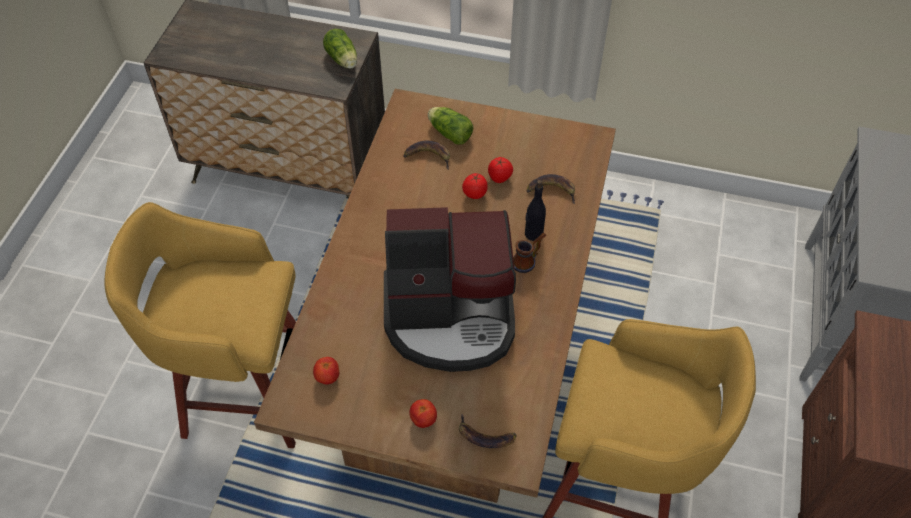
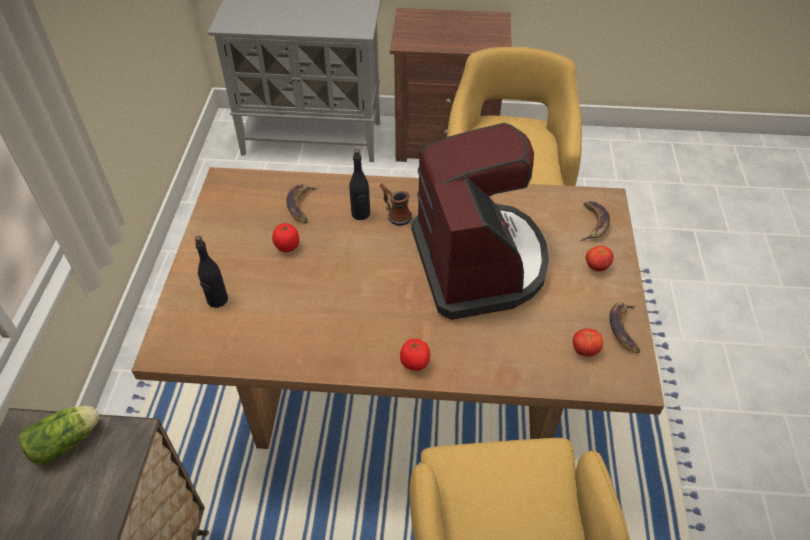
camera: 100 degrees left, 5 degrees down
banana [403,141,450,170] -> banana moved to [609,302,640,353]
lettuce [428,107,473,144] -> black bottle [195,235,228,308]
tomato [462,173,488,199] -> tomato moved to [400,338,430,371]

